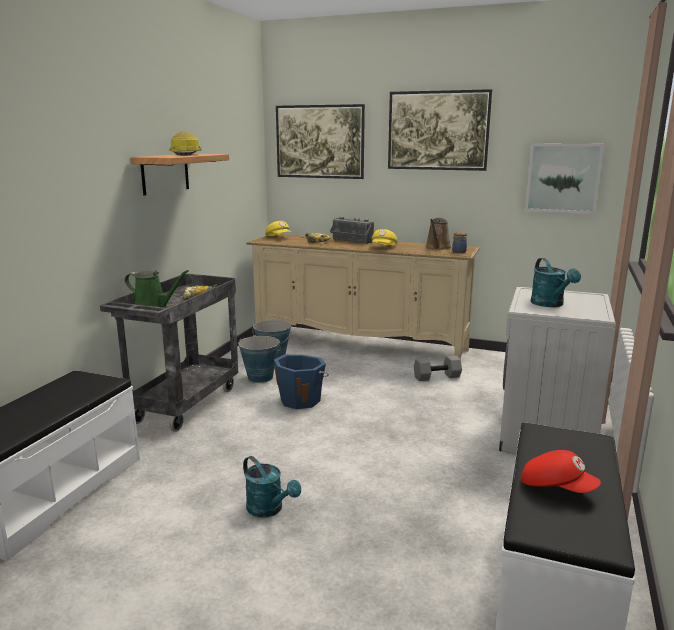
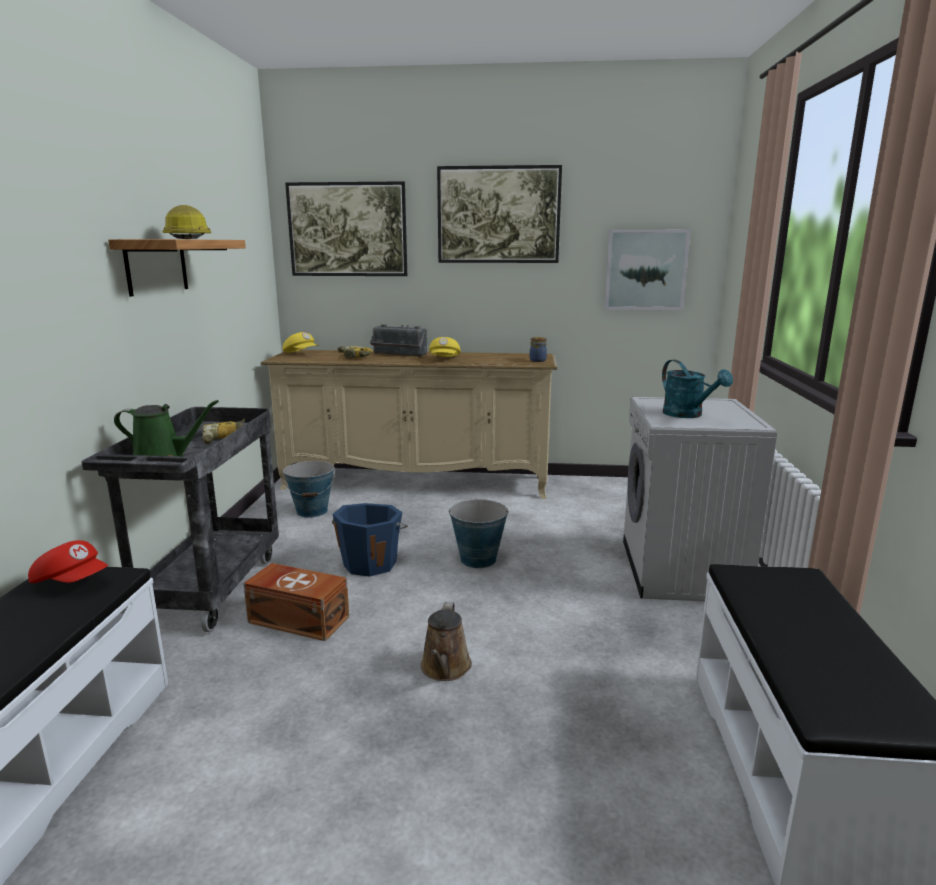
camera: 15 degrees left, 0 degrees up
bucket [238,336,281,383] -> bucket moved to [449,499,508,568]
turquoise watering can [243,456,301,517] -> none
grey dumbbell [414,355,462,381] -> none
brown watering can [425,218,451,250] -> brown watering can moved to [421,602,472,681]
red cap [521,450,601,493] -> red cap moved to [28,540,108,583]
none -> brown storage box [243,563,349,641]

